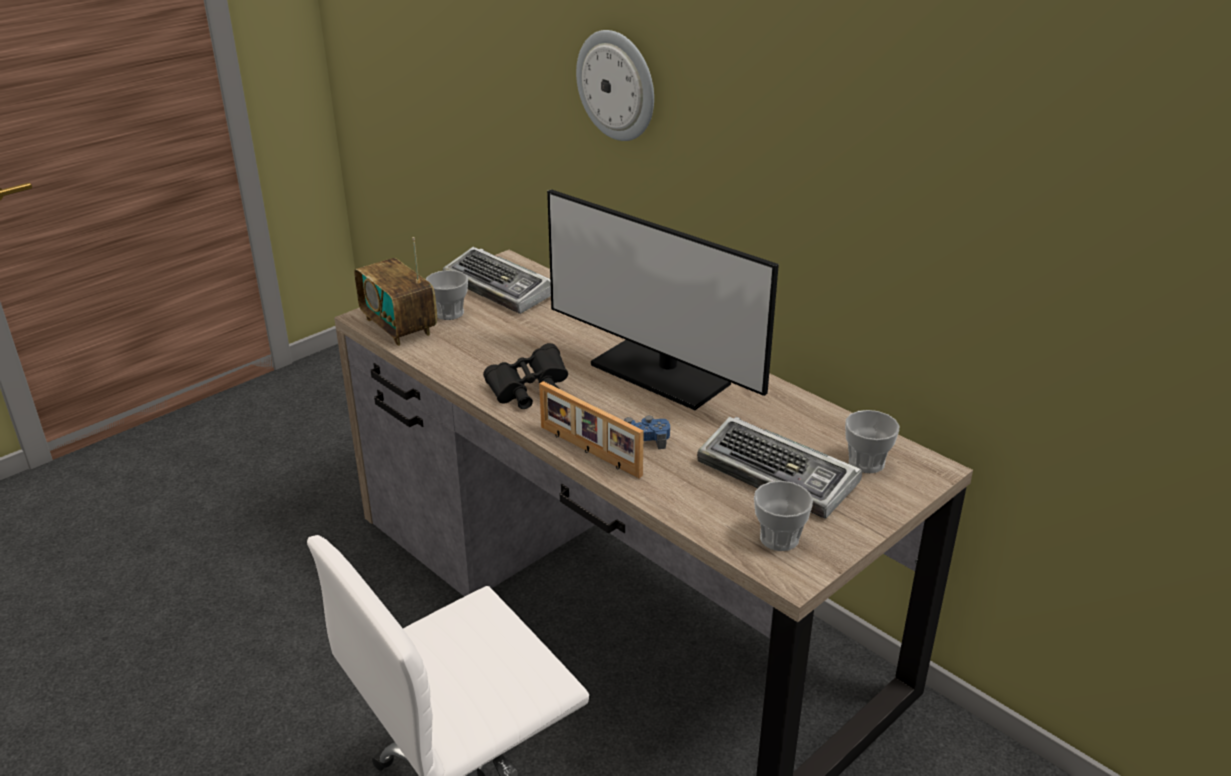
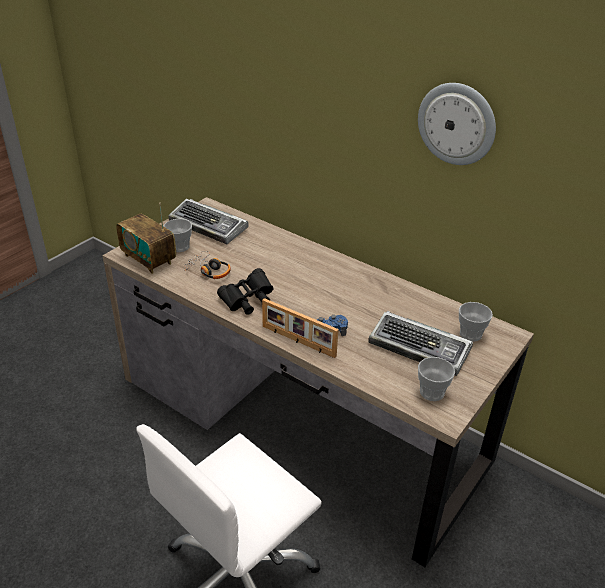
camera: 10 degrees left, 5 degrees up
monitor [547,189,779,410] -> none
wall clock [576,30,654,141] -> wall clock moved to [418,83,496,165]
none -> headphones [184,251,231,279]

